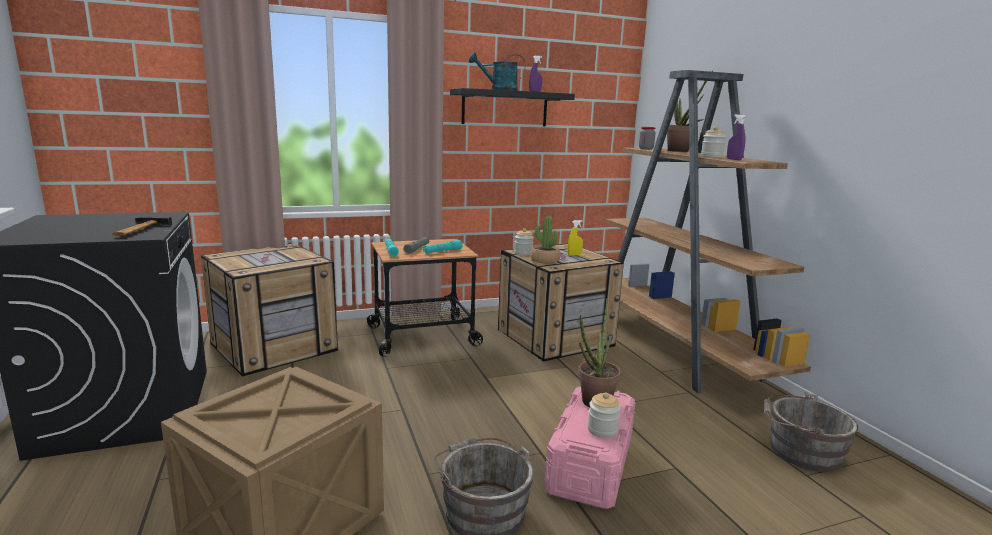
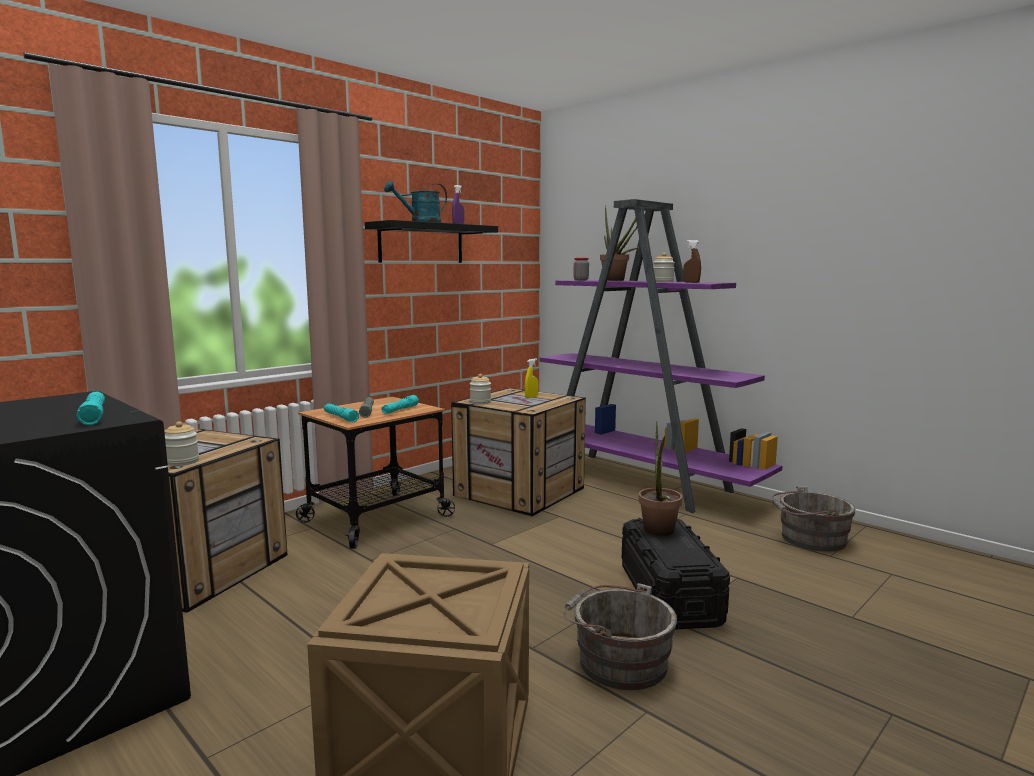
camera: 25 degrees left, 5 degrees down
hammer [112,216,172,236] -> turquoise flashlight [77,392,105,425]
potted plant [530,215,561,264] -> none
pink storage box [545,387,635,509] -> black storage box [622,518,730,629]
jar [587,392,621,438] -> jar moved to [164,421,199,466]
brown bookcase [605,70,811,393] -> purple bookcase [539,199,782,513]
purple spray bottle [727,114,746,160] -> brown spray bottle [683,240,701,283]

